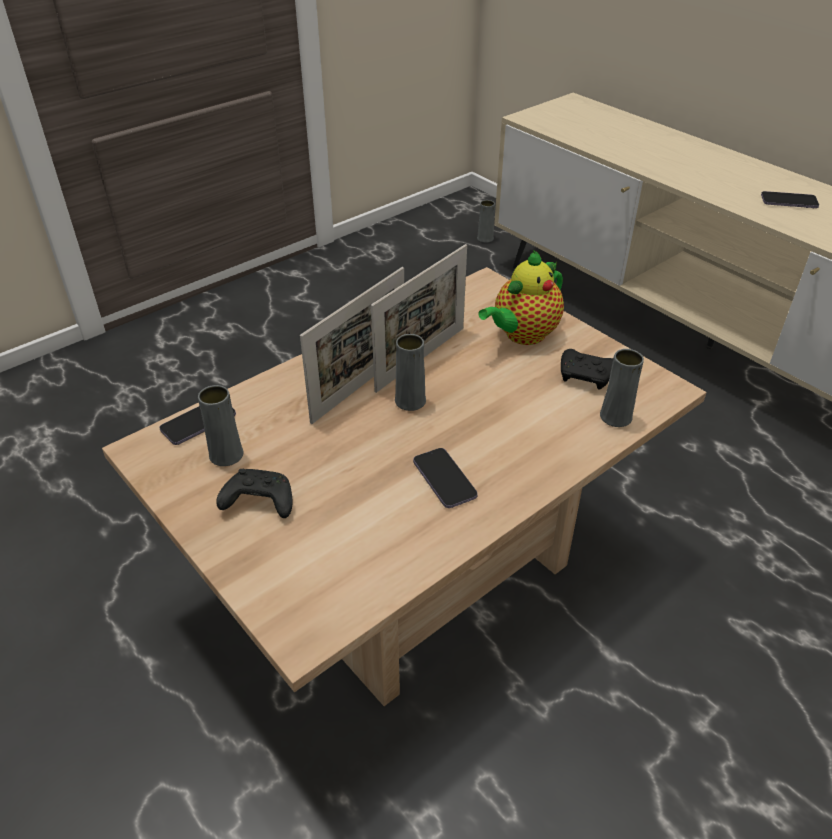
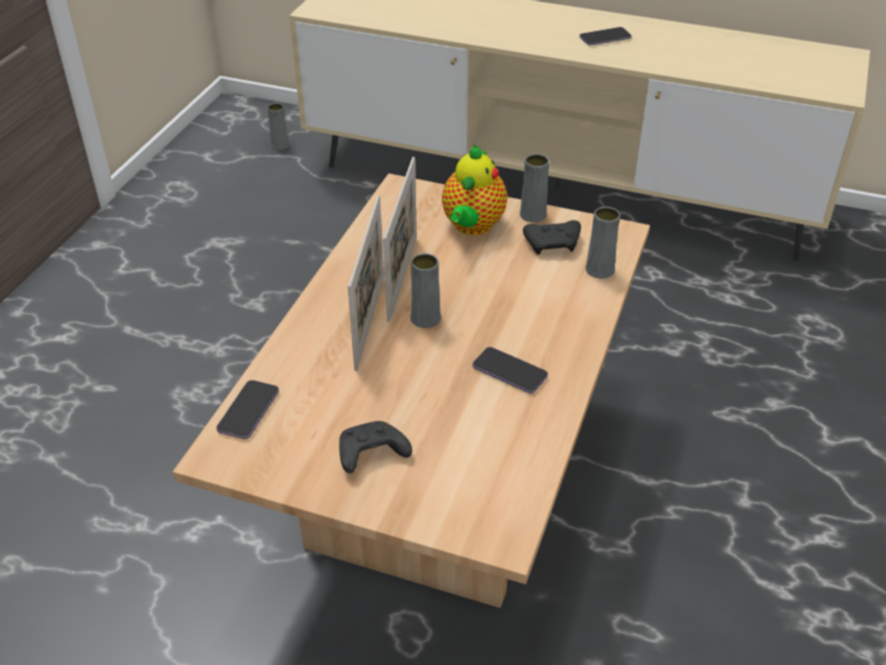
camera: 30 degrees left, 0 degrees up
grey vase [198,385,243,466] -> grey vase moved to [520,154,549,222]

